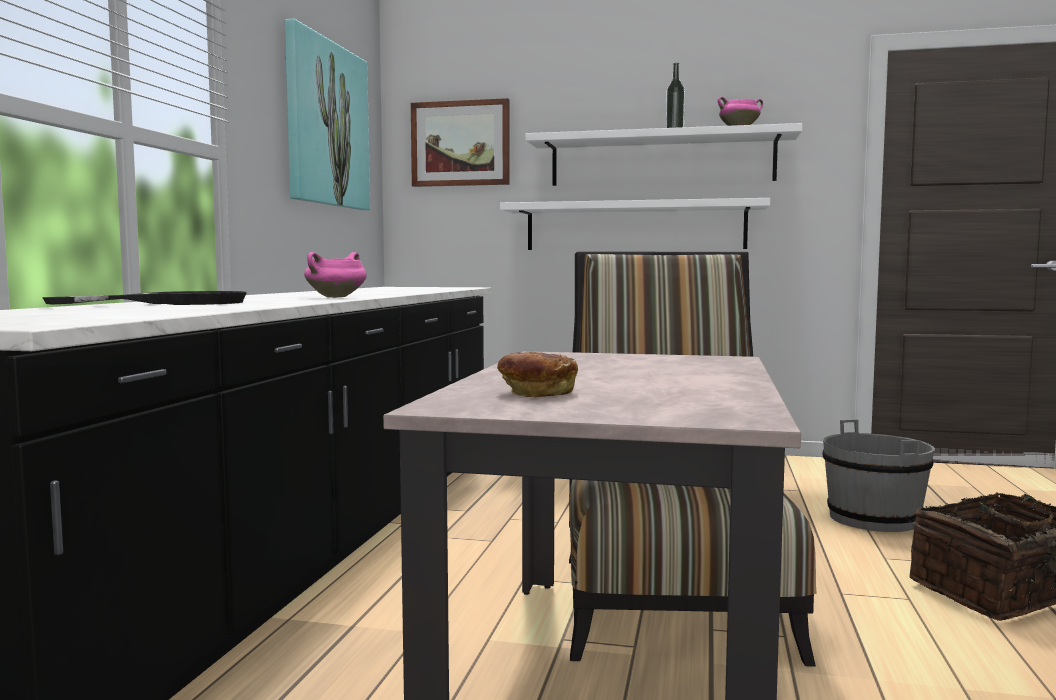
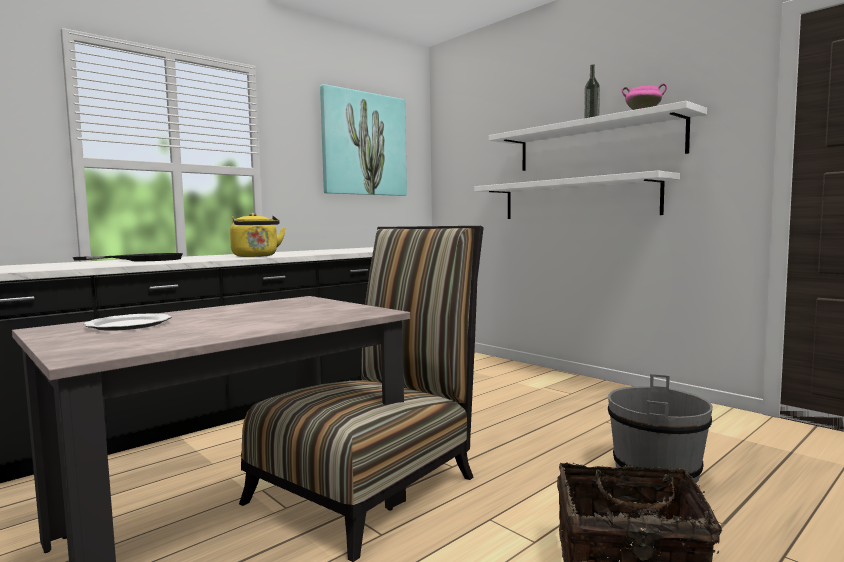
camera: 35 degrees right, 0 degrees up
pink cooking pot [304,252,367,298] -> yellow kettle [230,213,285,257]
picture [411,98,510,187] -> none
bread [497,352,578,397] -> plate [84,313,171,331]

